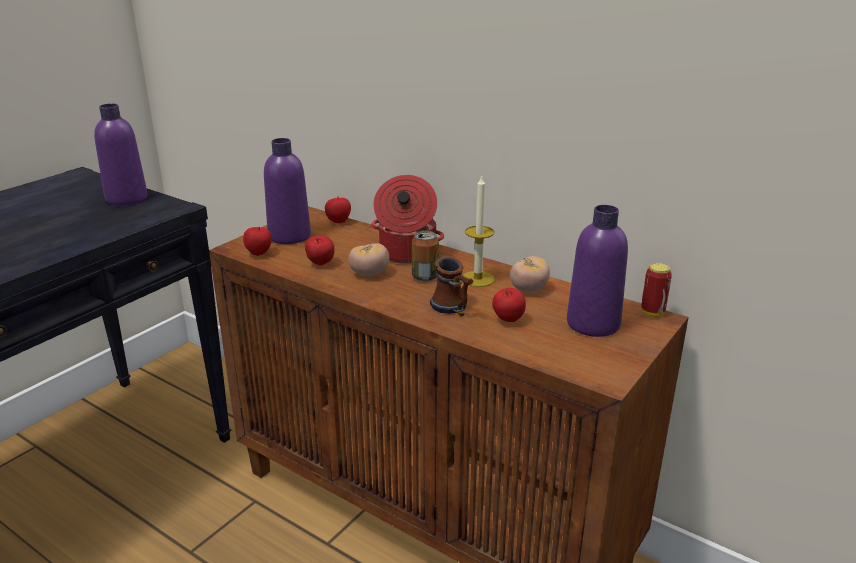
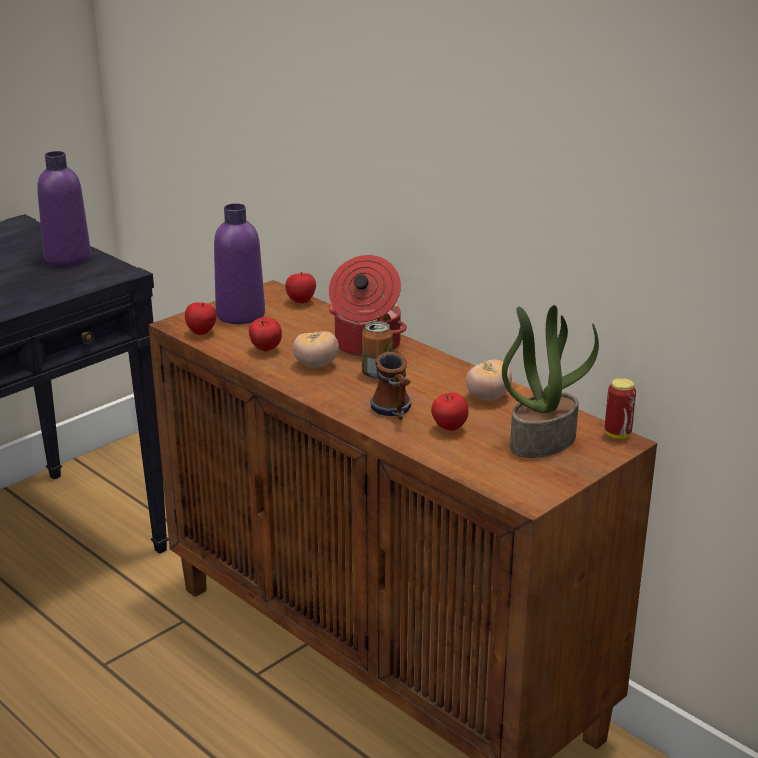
camera: 10 degrees right, 0 degrees up
candle [462,175,495,287] -> none
purple bottle [567,205,628,337] -> potted plant [502,305,599,458]

